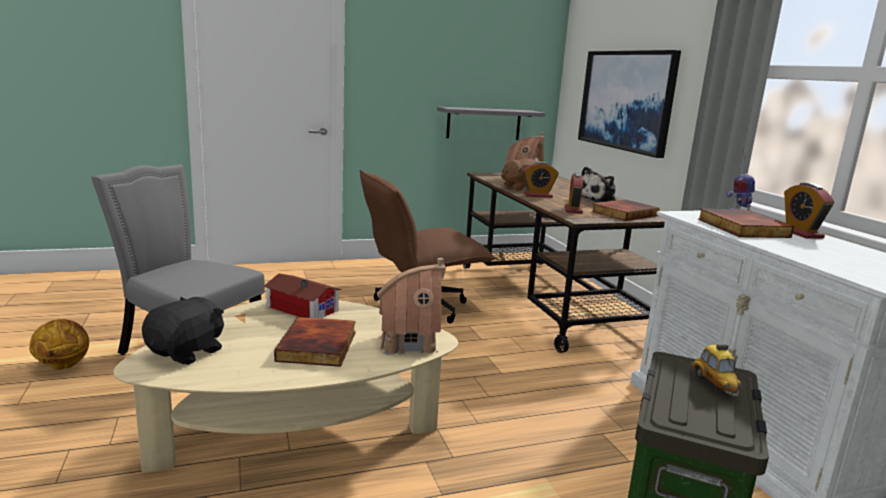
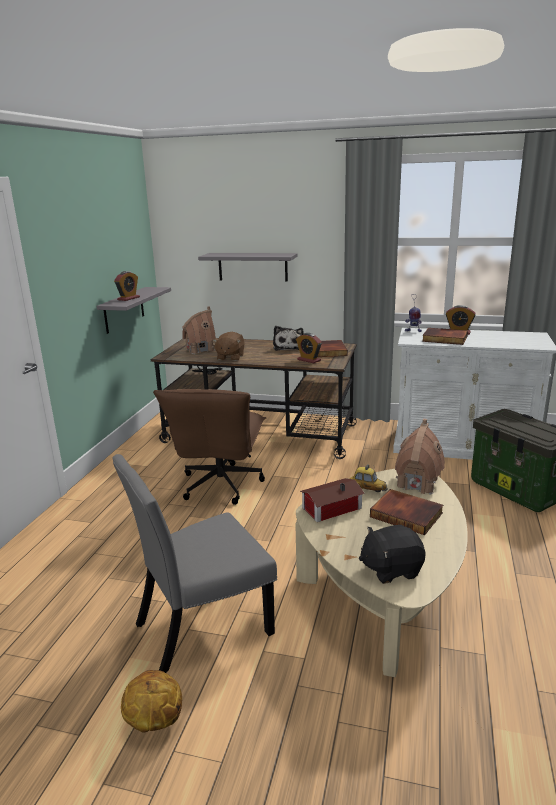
camera: 55 degrees left, 5 degrees up
black plush toy [142,297,224,365] -> black plush toy turned 75 degrees counterclockwise [359,525,426,584]
alarm clock [523,162,558,198] -> alarm clock moved to [114,271,140,301]
picture [578,50,681,158] -> grey shelf [198,253,297,282]
toy car [691,344,743,396] -> toy car moved to [350,464,387,492]

